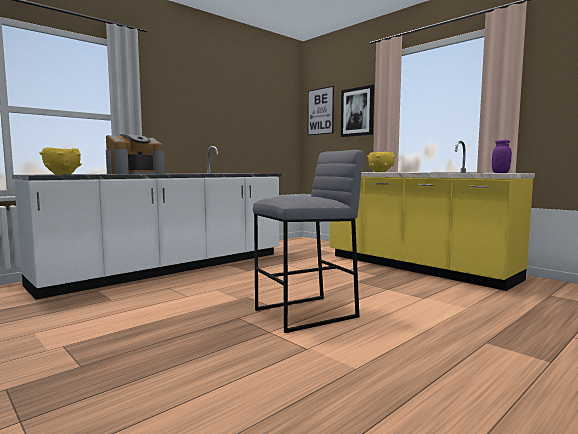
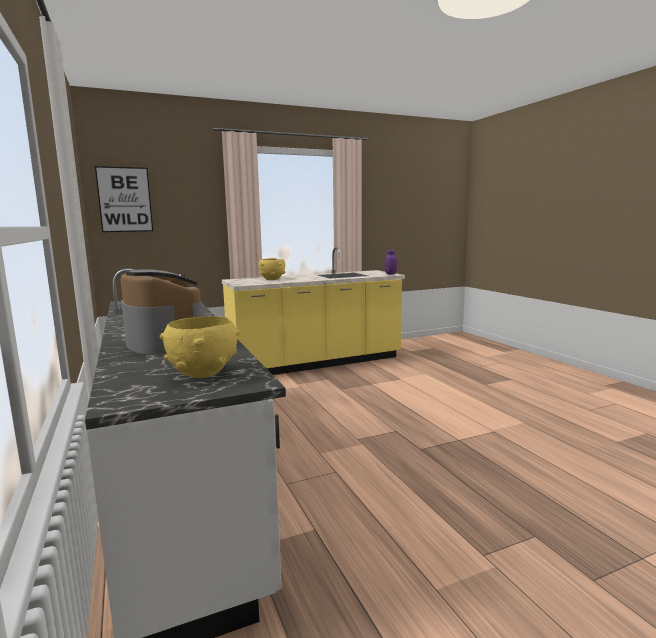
camera: 70 degrees left, 5 degrees up
grey stool [253,150,363,333] -> none
picture [341,85,374,137] -> none

